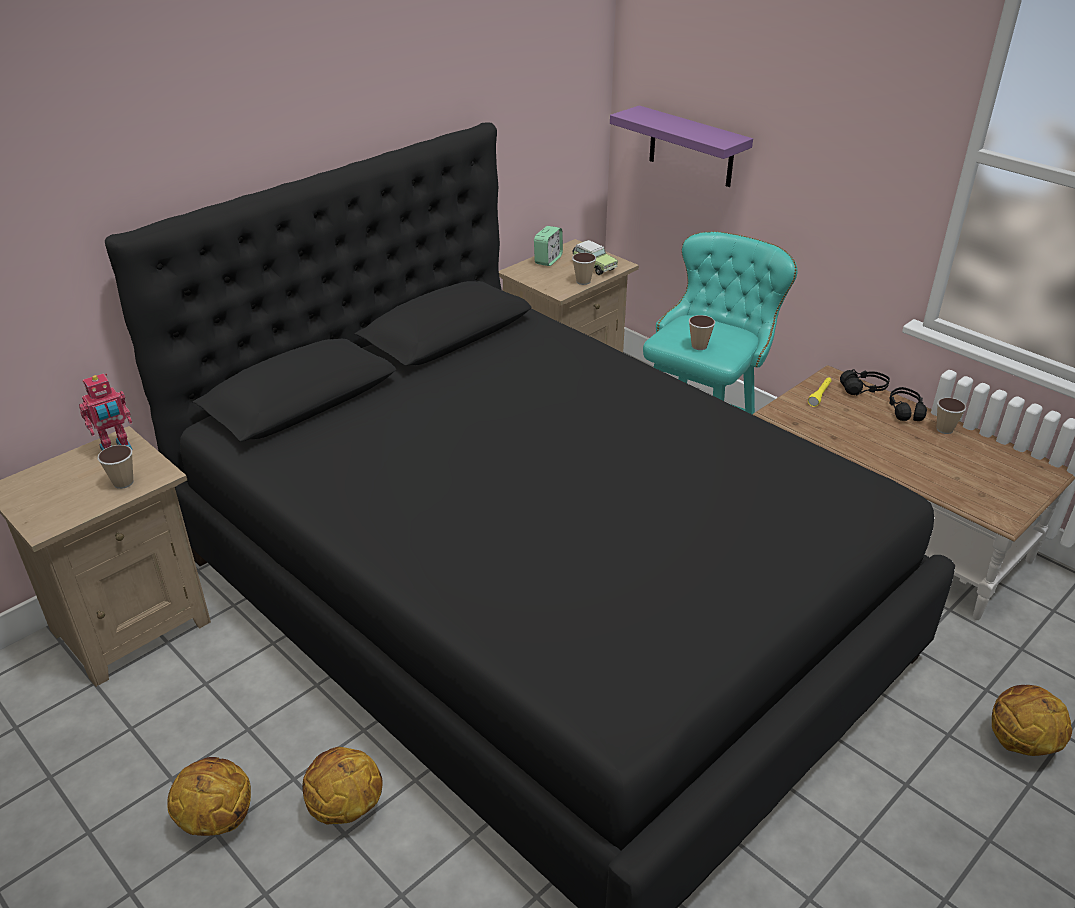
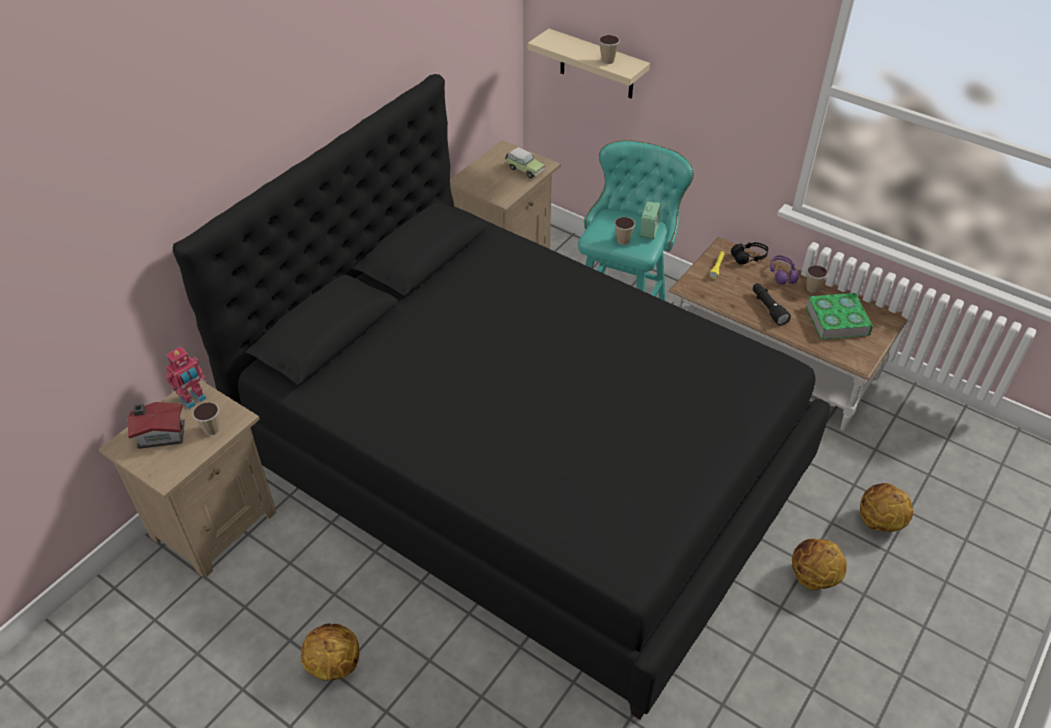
camera: 10 degrees left, 10 degrees up
basketball [302,747,383,824] -> basketball moved to [792,539,847,590]
alarm clock [534,226,563,266] -> alarm clock moved to [640,201,661,239]
cup [572,253,596,285] -> cup moved to [599,35,620,64]
purple shelf [610,106,753,187] -> beige shelf [528,29,650,99]
black headphones [889,387,927,421] -> purple headphones [770,255,799,285]
none -> toy house [128,402,185,449]
none -> black flashlight [753,283,791,326]
none -> book [806,293,873,340]

